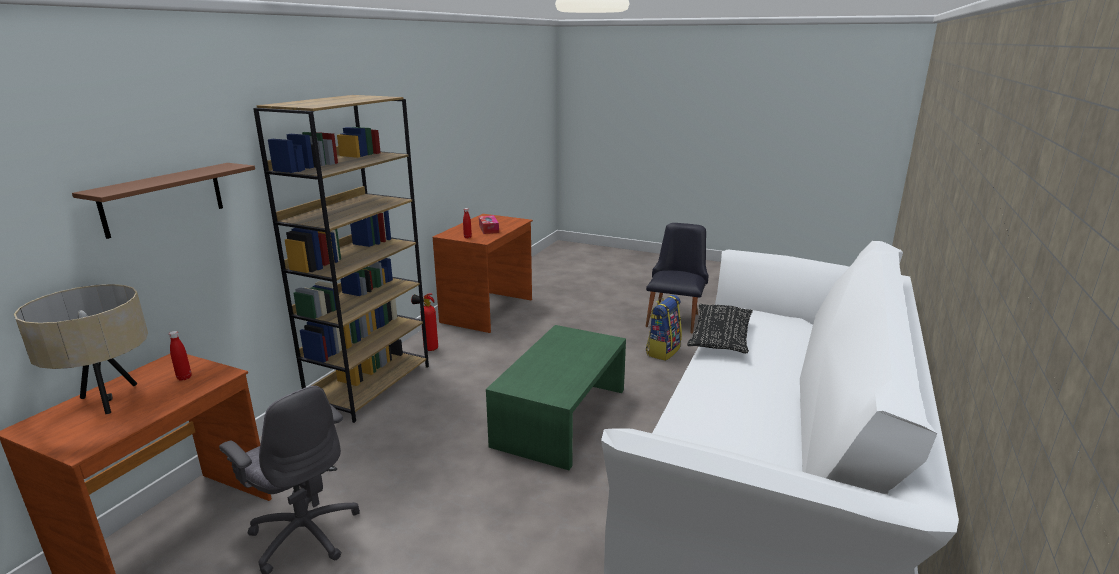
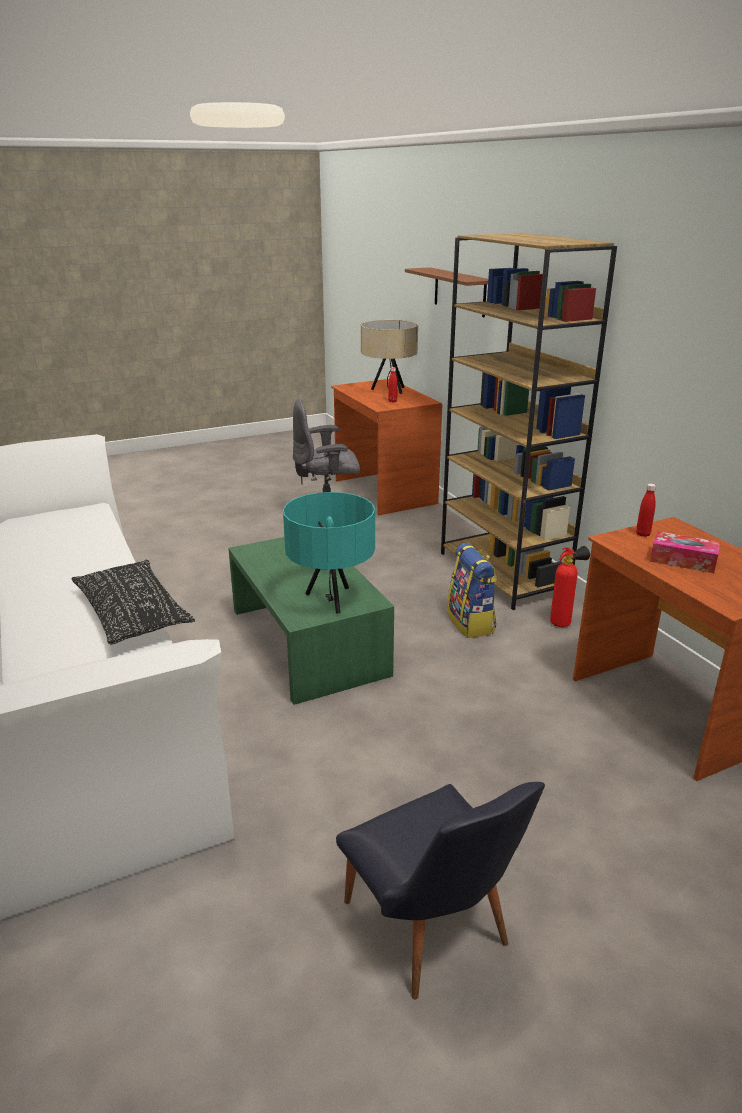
camera: 130 degrees right, 5 degrees up
backpack [646,295,682,361] -> backpack moved to [447,543,497,638]
none -> turquoise table lamp [283,492,375,614]

